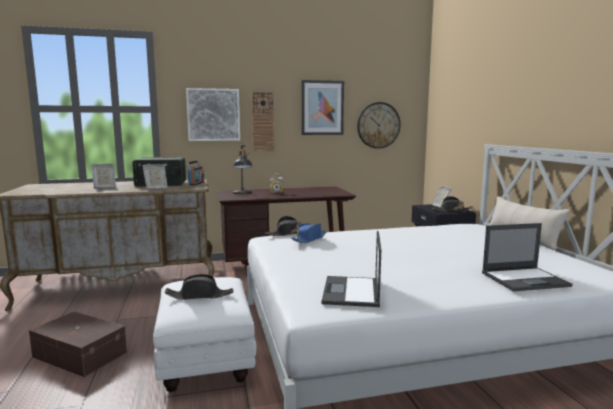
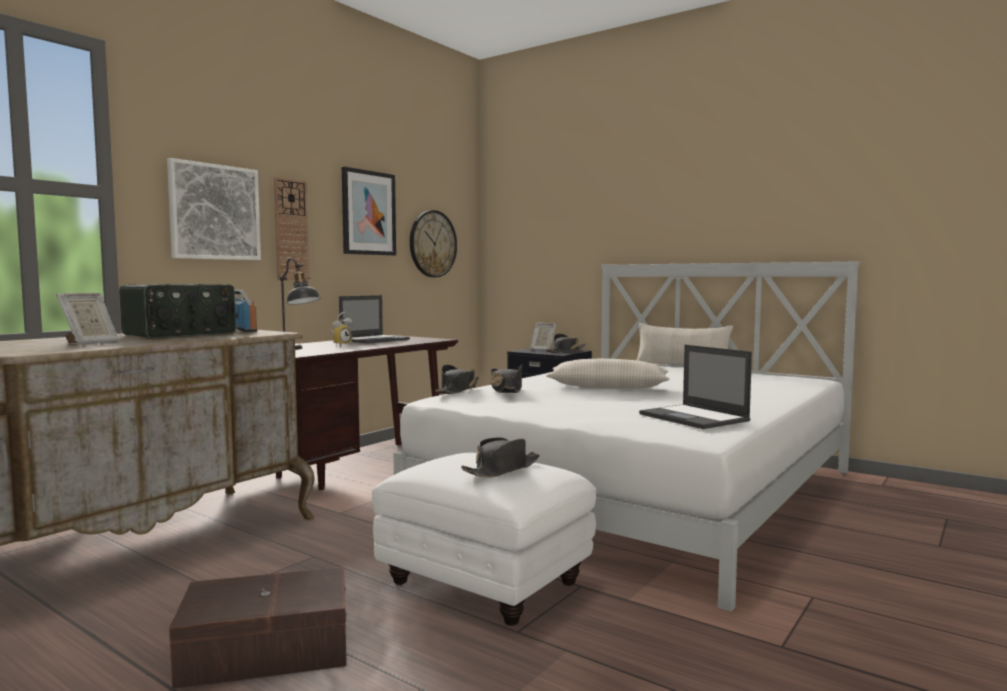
camera: 40 degrees left, 5 degrees down
picture frame [143,164,168,190] -> none
blue hat [291,223,326,243] -> black hat [490,365,522,393]
laptop [482,223,573,291] -> laptop moved to [339,295,410,344]
none -> beige pillow [546,359,669,389]

